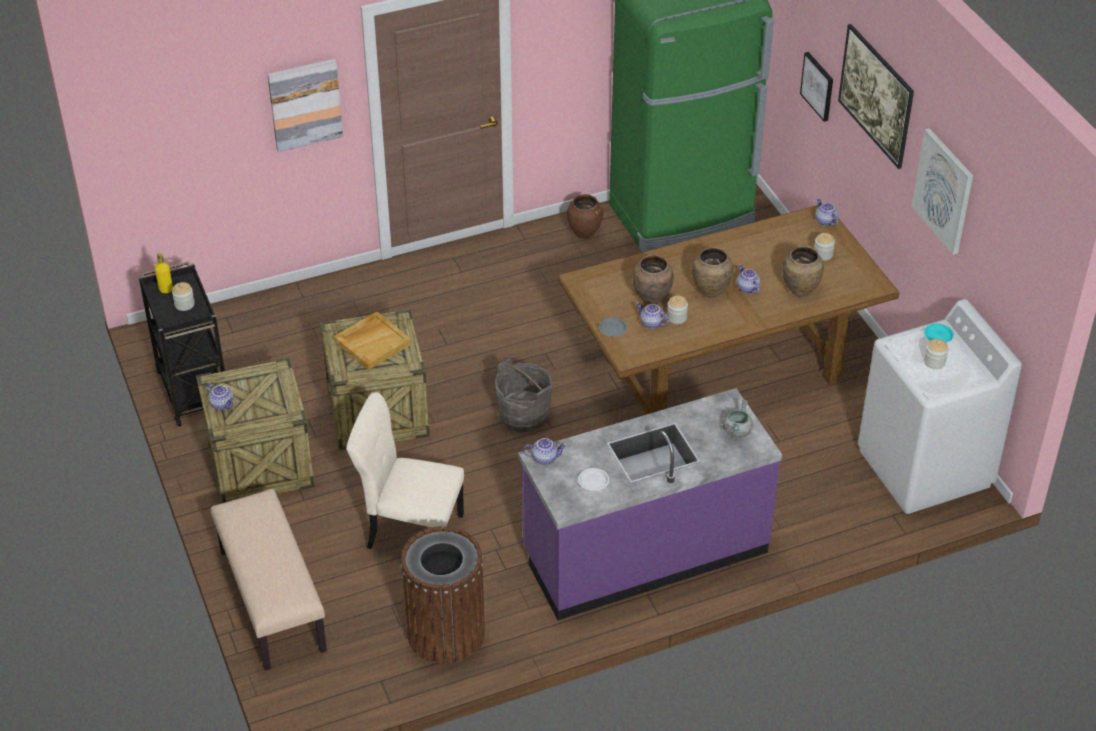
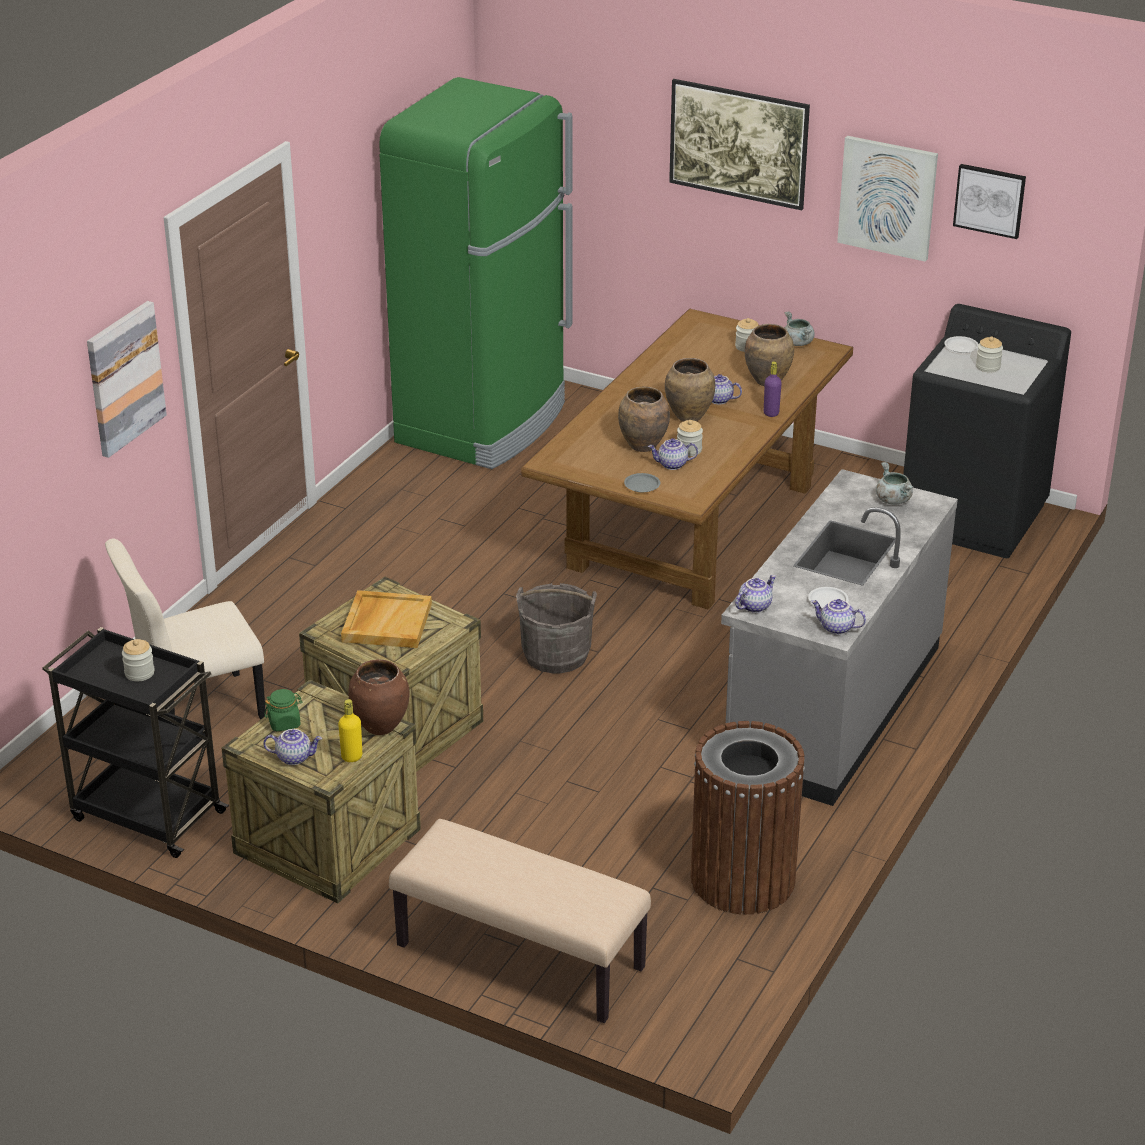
camera: 40 degrees left, 10 degrees down
yellow bottle [155,253,173,293] -> yellow bottle moved to [338,699,362,762]
beige chair [346,392,464,549] -> beige chair moved to [105,538,266,719]
purple counter [518,388,782,620] -> grey counter [721,469,958,806]
brown vase [567,194,603,239] -> brown vase moved to [348,659,410,735]
picture [800,52,833,122] -> picture moved to [953,164,1026,239]
teapot [815,198,838,226] -> teapot moved to [811,599,866,635]
white washing machine [858,299,1022,514] -> black washing machine [903,304,1071,558]
turquoise plate [924,324,954,343] -> white plate [944,336,978,353]
none -> green jar [264,689,302,731]
none -> purple bottle [764,361,782,417]
none -> grey cooking pot [784,312,815,346]

